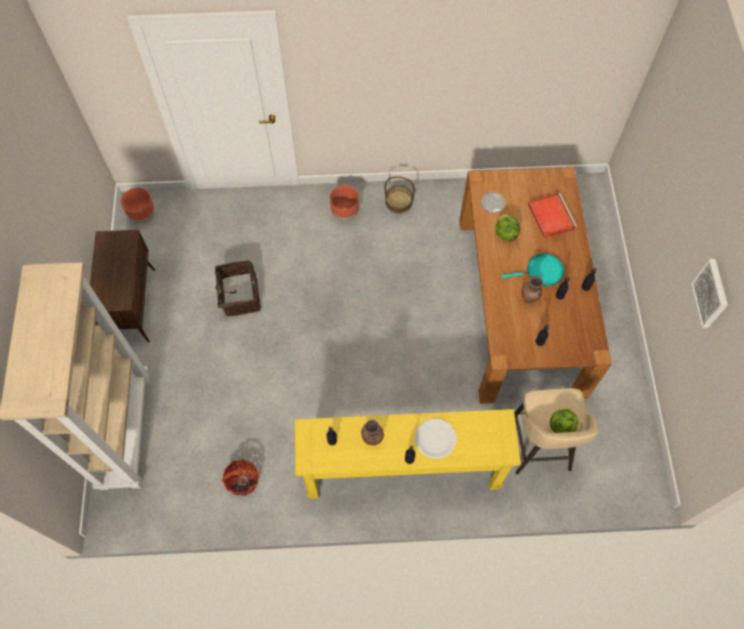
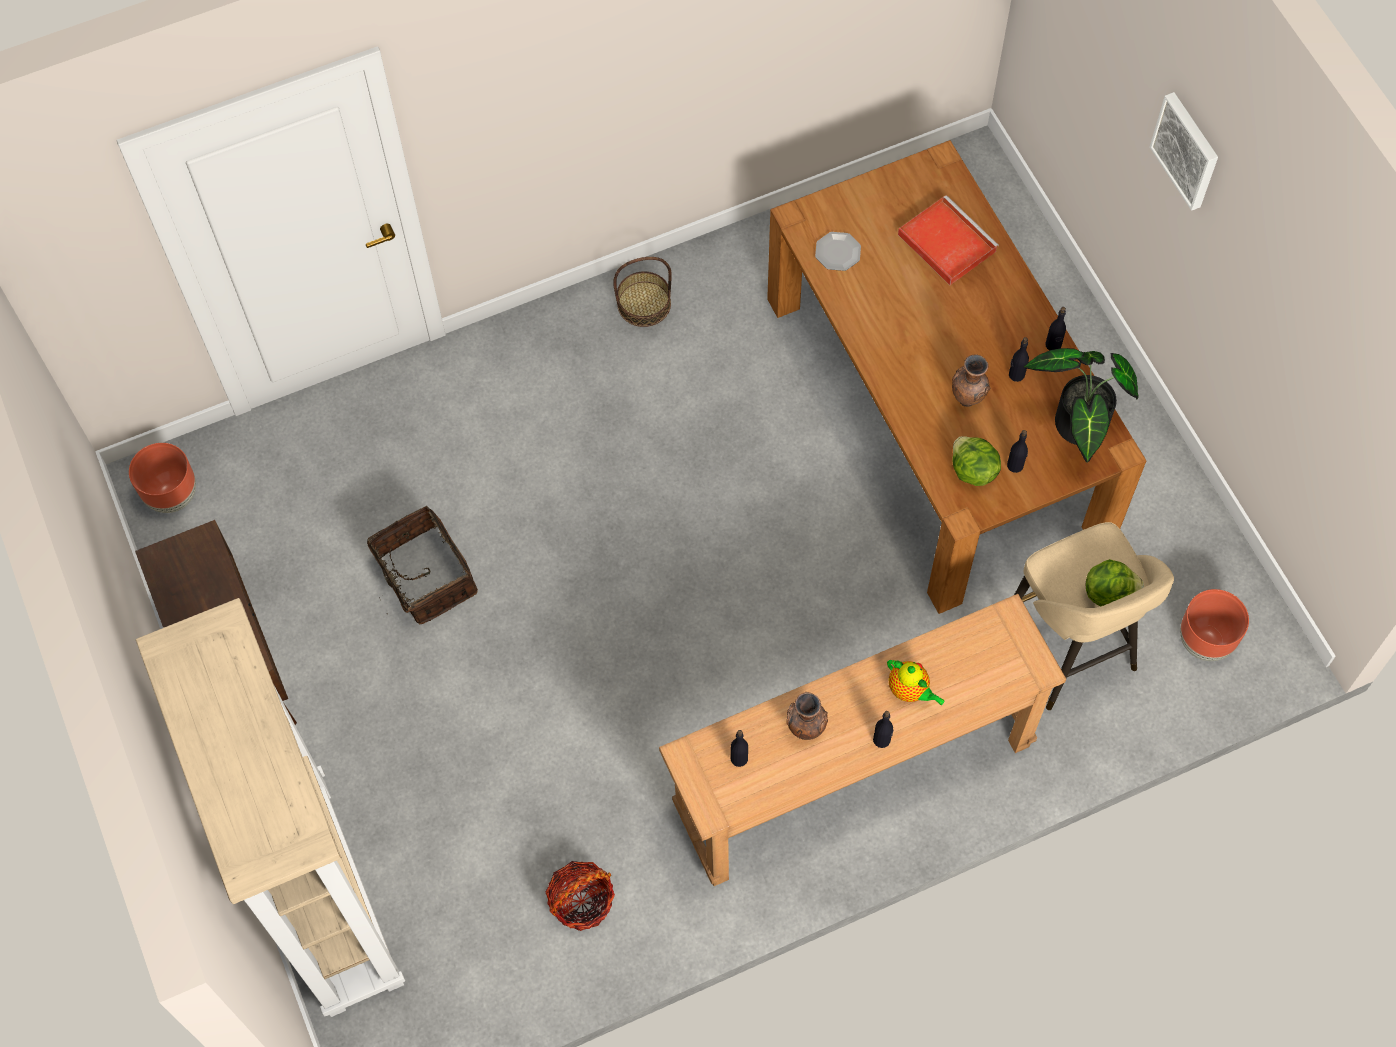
camera: 20 degrees left, 0 degrees up
yellow console table [295,409,521,499] -> brown console table [659,594,1066,886]
brown planter [330,185,359,221] -> brown planter moved to [1180,589,1249,661]
white plate [415,419,457,459] -> teapot [887,660,945,705]
lettuce [496,214,520,241] -> lettuce moved to [952,436,1001,486]
turquoise frying pan [501,254,564,286] -> none
picture [691,259,728,328] -> picture moved to [1150,92,1218,211]
none -> potted plant [1024,348,1139,462]

